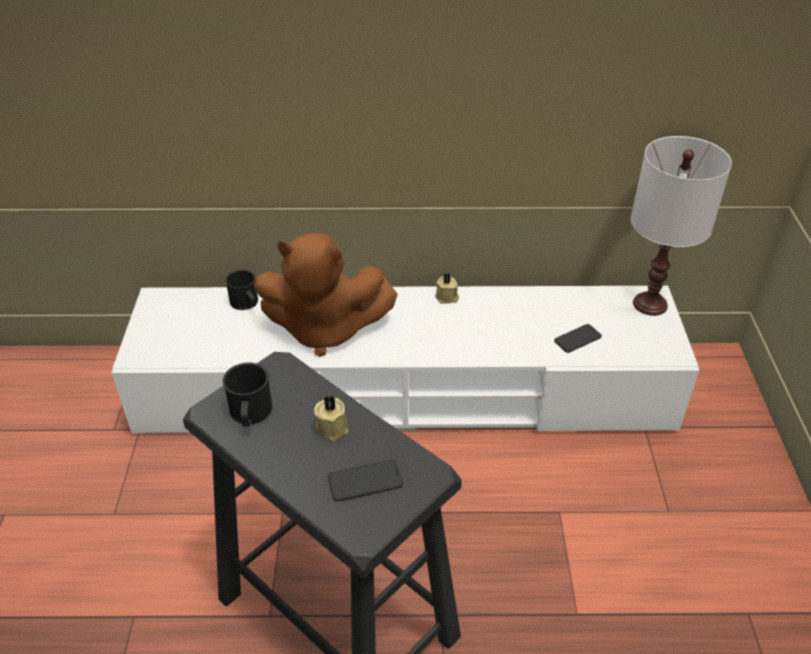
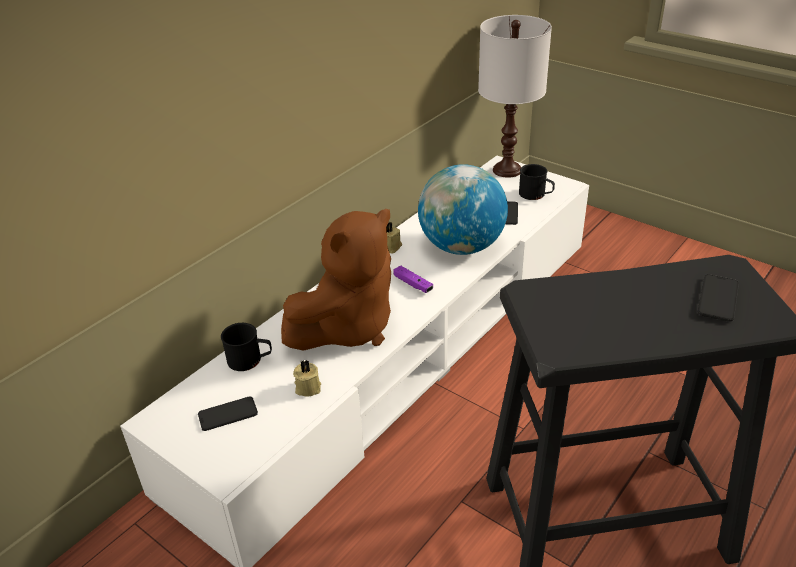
camera: 50 degrees left, 5 degrees down
black mug [223,363,272,427] -> black mug moved to [519,164,555,200]
beige candle [314,395,349,441] -> beige candle moved to [293,360,321,397]
none -> phone [198,396,258,431]
none -> purple game controller [393,265,433,293]
none -> globe [418,164,508,255]

